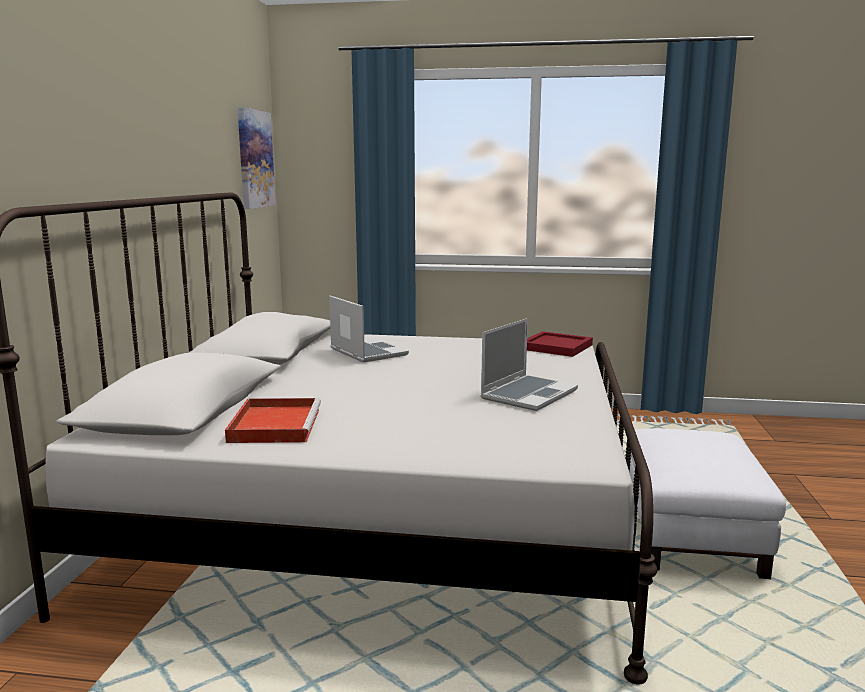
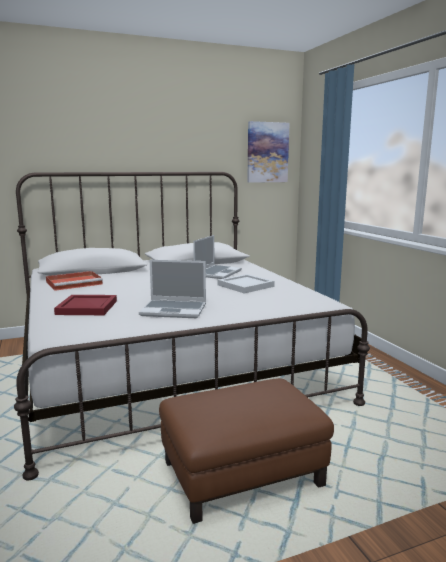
camera: 60 degrees right, 0 degrees up
red tray [527,331,593,357] -> red tray moved to [54,295,117,315]
white ottoman [630,428,786,579] -> brown ottoman [159,378,334,524]
none -> white tray [218,274,275,294]

